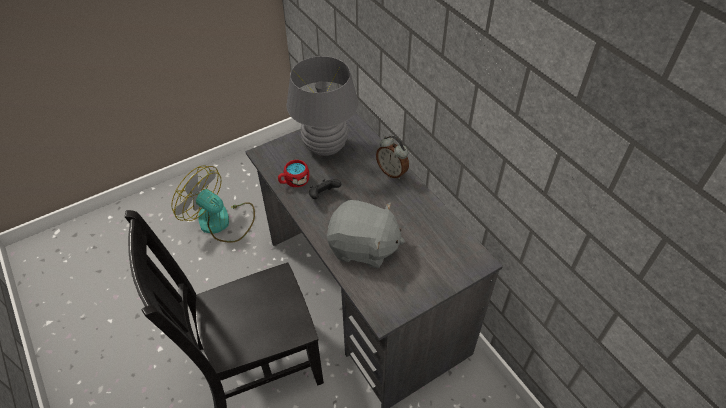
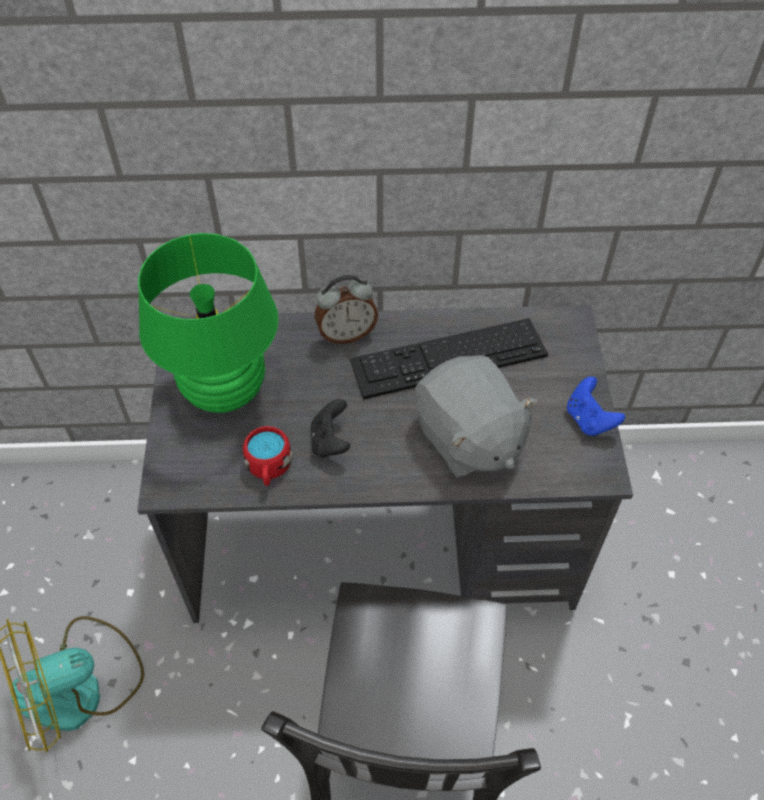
camera: 60 degrees left, 5 degrees up
grey table lamp [286,56,358,156] -> green table lamp [138,233,278,413]
grey plush toy [327,200,405,268] -> grey plush toy turned 105 degrees clockwise [414,355,538,478]
none -> keyboard [350,318,548,399]
none -> blue game controller [567,376,625,436]

